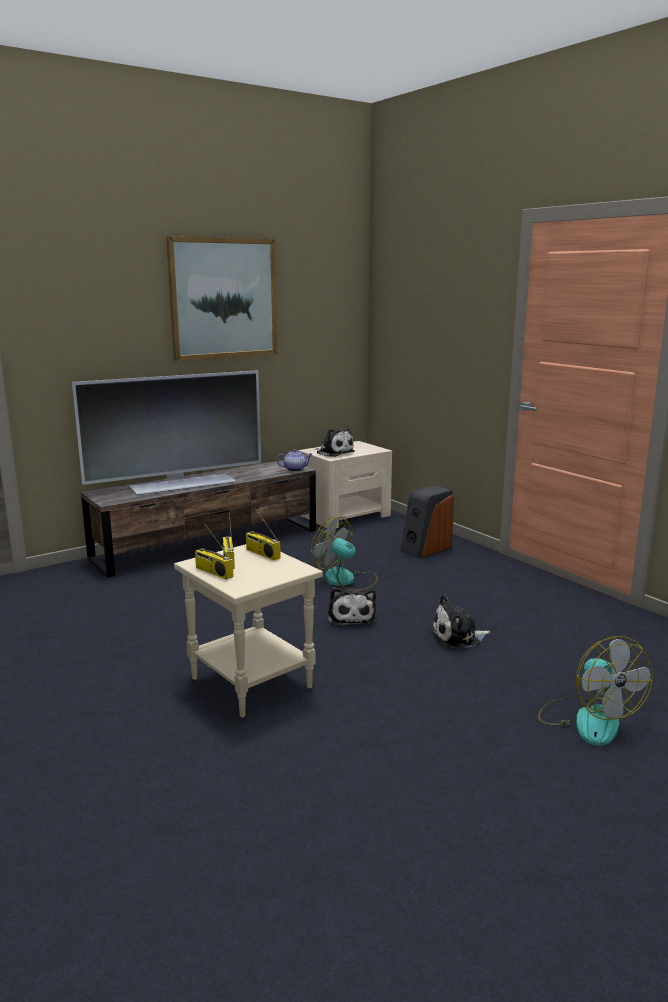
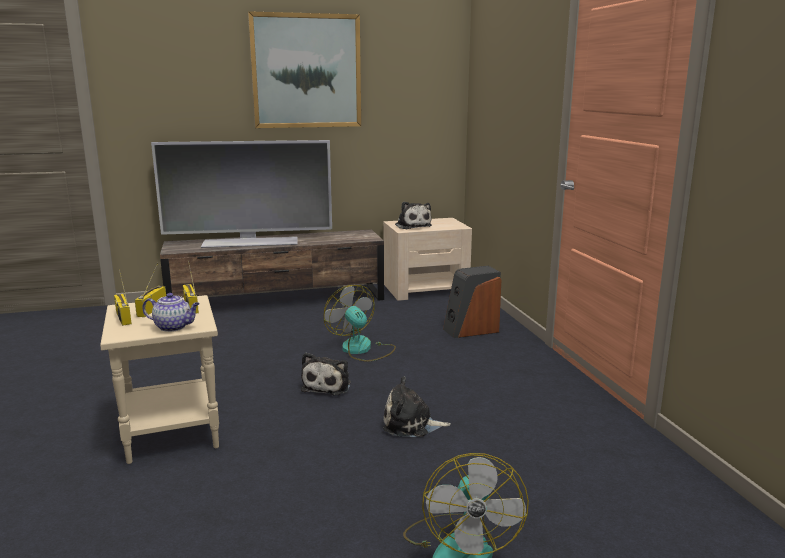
camera: 20 degrees right, 0 degrees up
teapot [277,449,312,472] -> teapot moved to [142,293,200,332]

